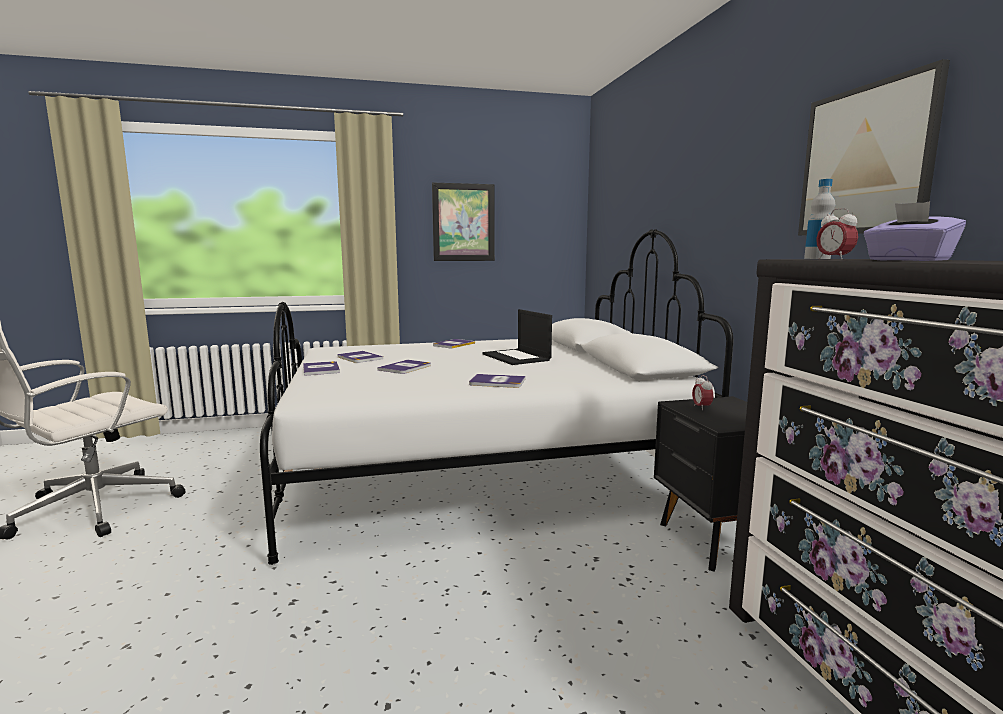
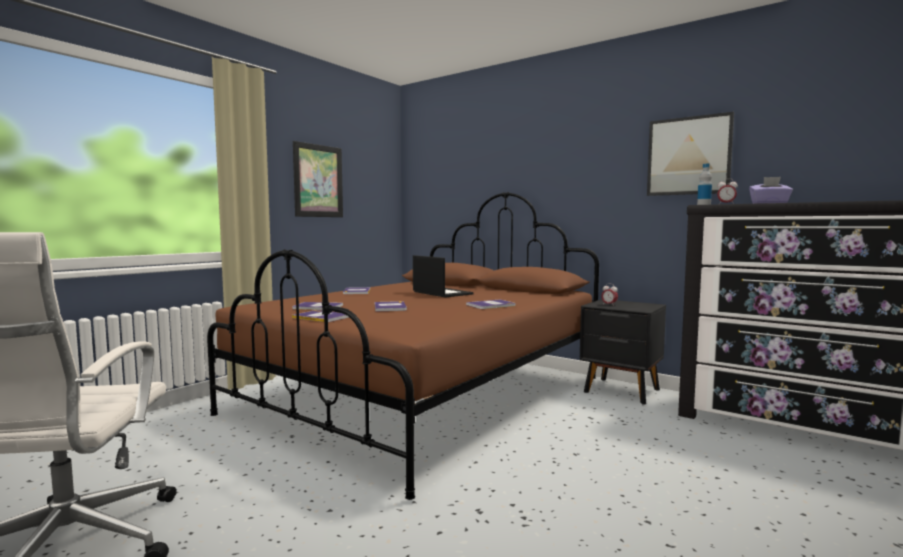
camera: 40 degrees left, 5 degrees down
white bed [260,229,733,565] -> brown bed [207,192,599,500]
laptop [482,309,552,365] -> laptop turned 150 degrees counterclockwise [413,255,474,298]

